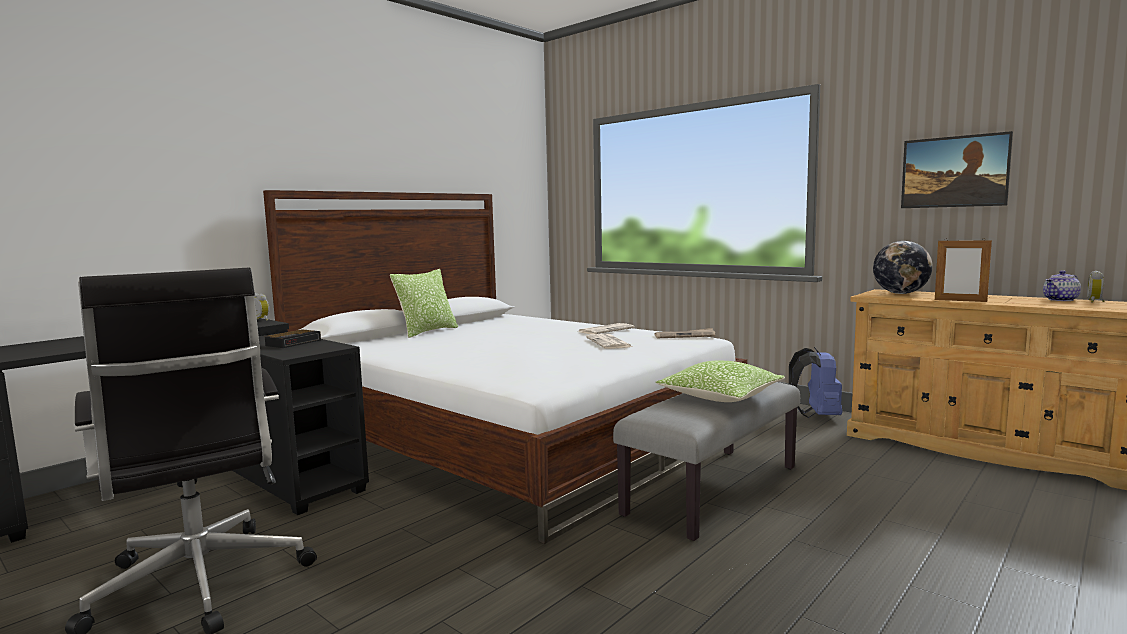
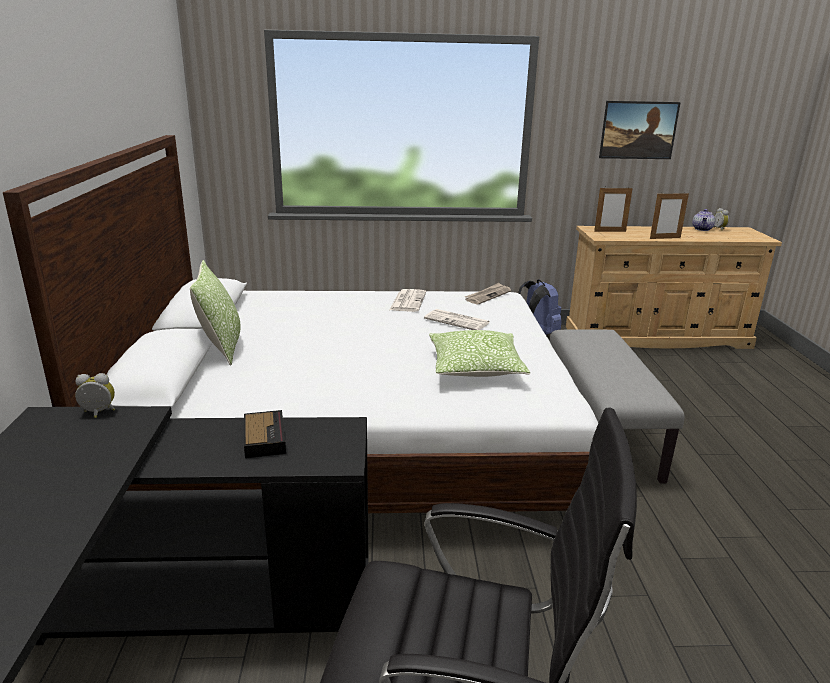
camera: 45 degrees left, 15 degrees up
pillow [656,361,785,402] -> pillow moved to [429,330,531,377]
globe [873,241,932,294] -> picture frame [594,187,633,232]

